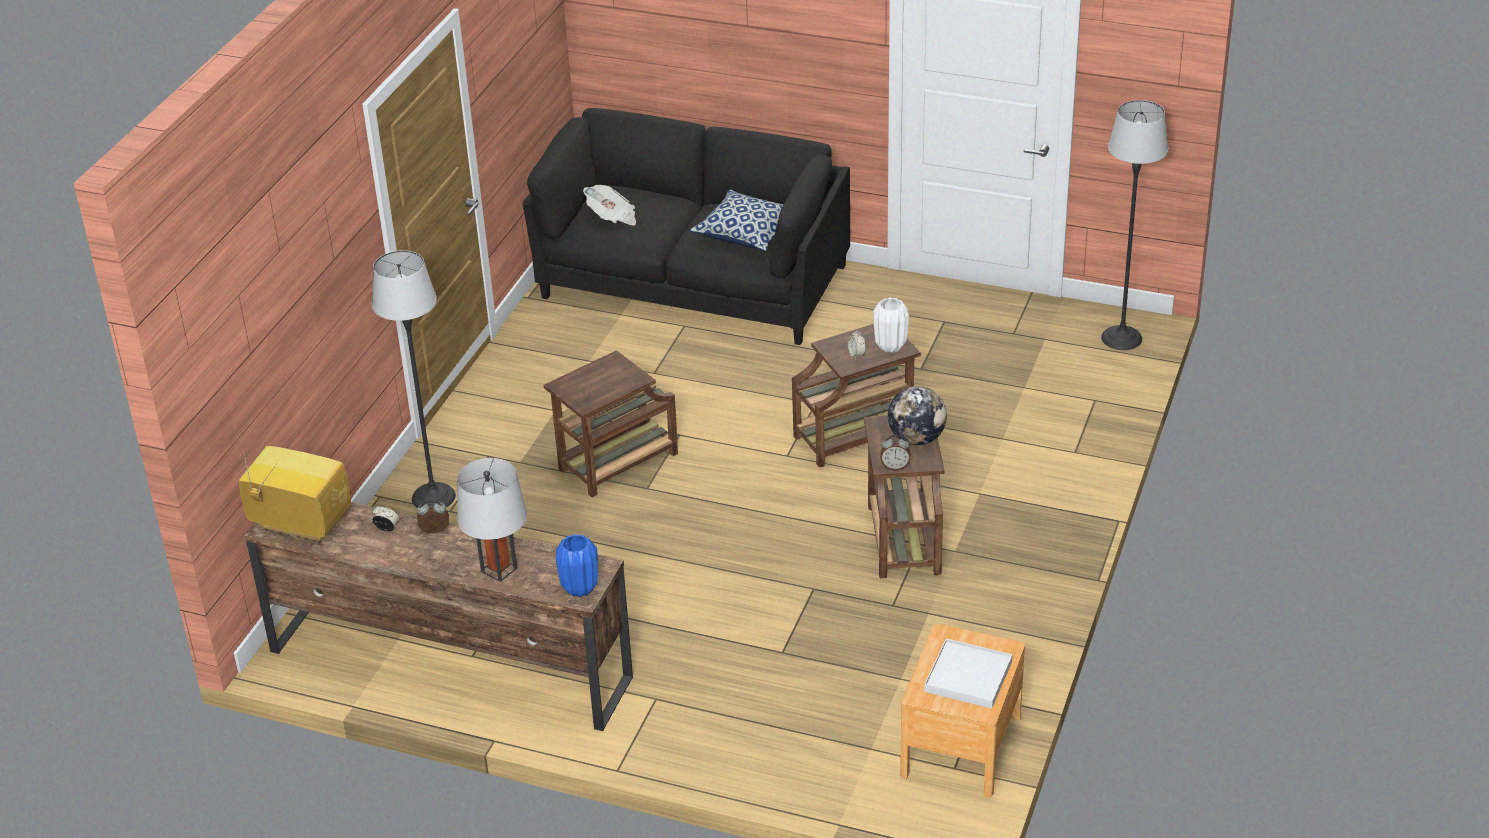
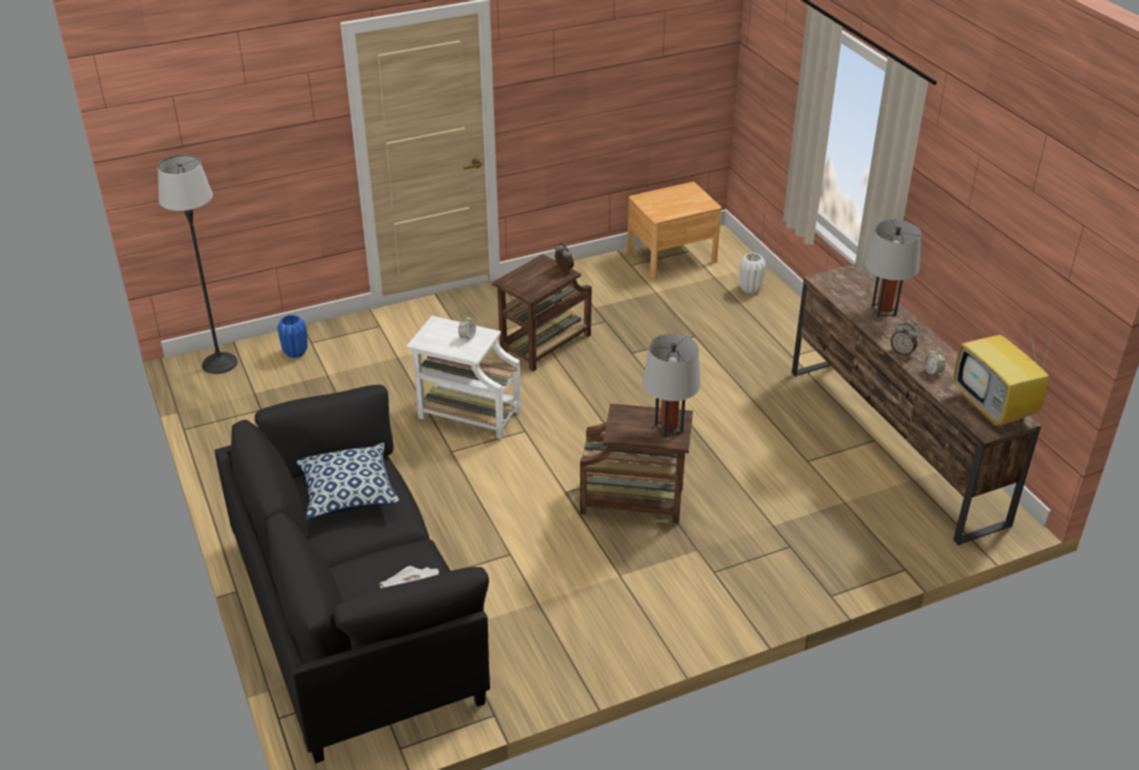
camera: 135 degrees left, 0 degrees up
floor lamp [372,250,456,508] -> none
blue vase [556,534,598,597] -> blue vase moved to [277,315,308,358]
brown side table [792,324,921,468] -> white side table [406,316,521,439]
white vase [873,298,909,353] -> white vase moved to [739,253,766,293]
globe [888,386,947,445] -> none
white tray [924,638,1012,709] -> none
none -> grey table lamp [642,334,701,438]

